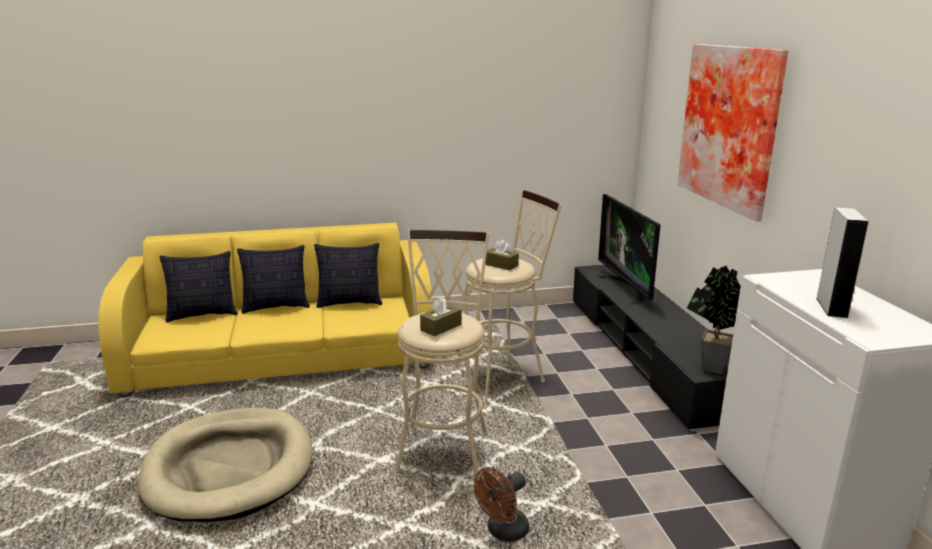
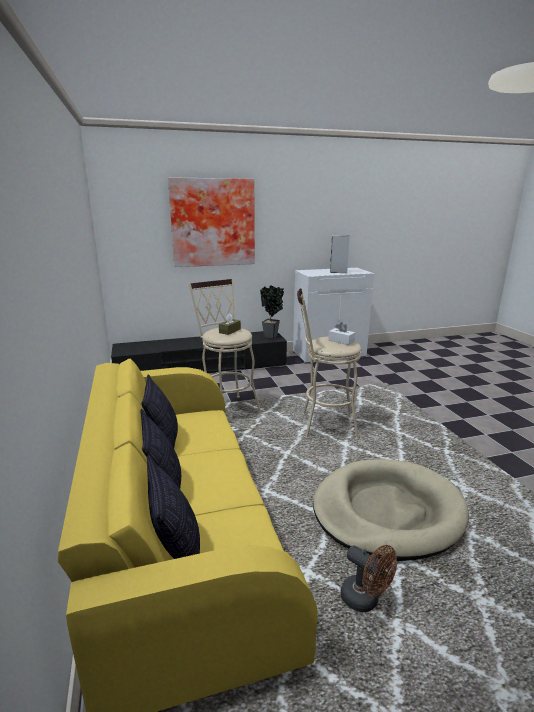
camera: 95 degrees left, 0 degrees up
brown tissue box [420,296,462,336] -> white tissue box [328,322,355,345]
brown fan [474,467,529,542] -> brown fan moved to [340,545,397,612]
television [598,194,661,305] -> none

